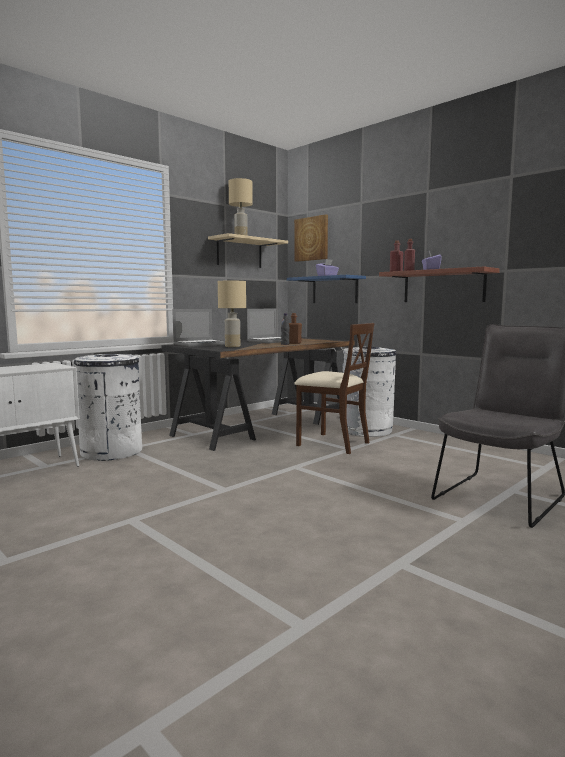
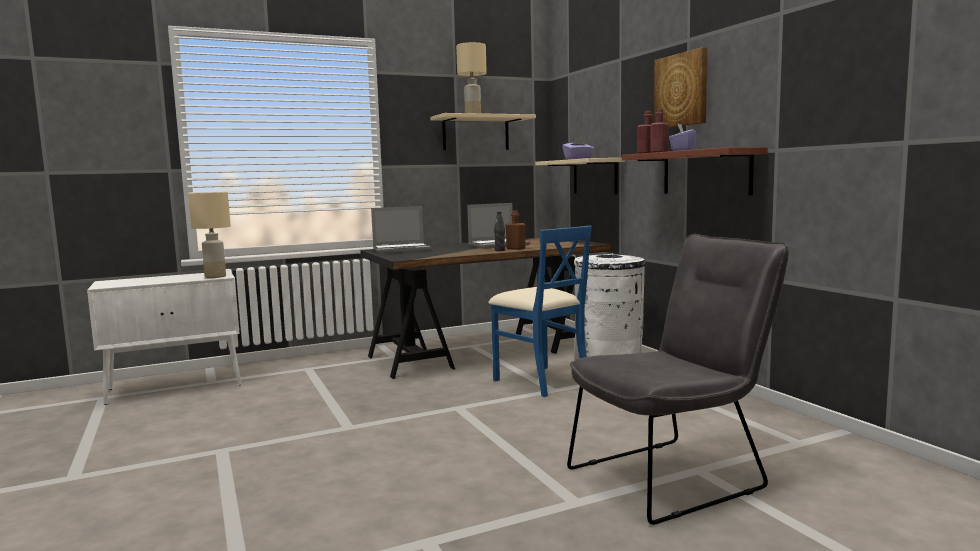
camera: 20 degrees right, 0 degrees up
white trash can [74,354,142,461] -> none
beige table lamp [218,281,246,347] -> beige table lamp moved to [188,192,231,278]
blue shelf [287,275,366,303] -> beige shelf [535,158,625,194]
picture [294,214,328,262] -> picture moved to [654,47,707,127]
beige chair [294,323,374,454] -> blue chair [488,226,592,397]

